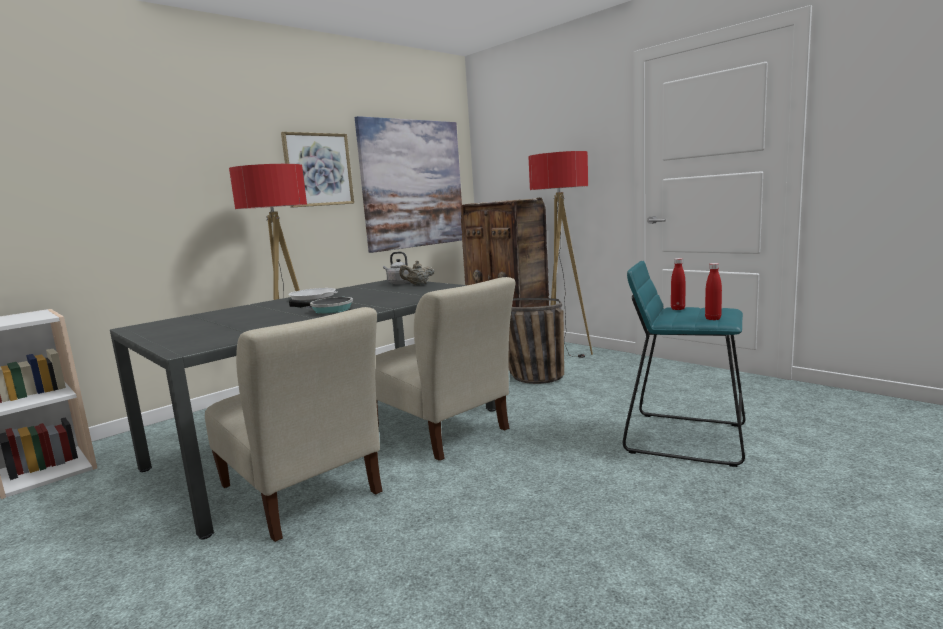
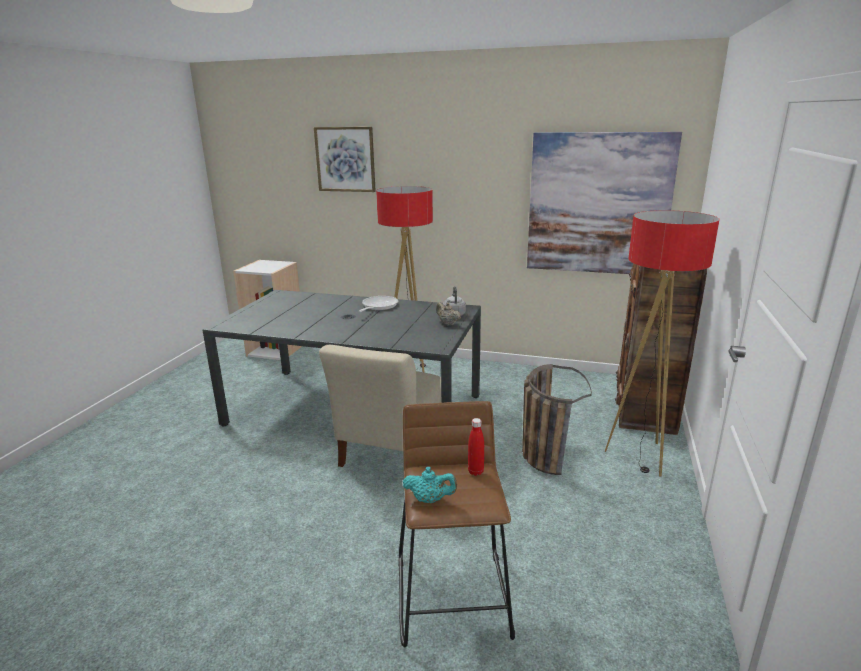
camera: 60 degrees right, 10 degrees up
beige chair [205,307,382,542] -> none
picture [281,132,354,208] -> picture moved to [314,127,376,192]
frying pan [289,297,353,314] -> none
turquoise stool [623,261,746,467] -> brown stool [398,401,515,647]
red bottle [705,263,722,320] -> turquoise teapot [403,467,457,503]

